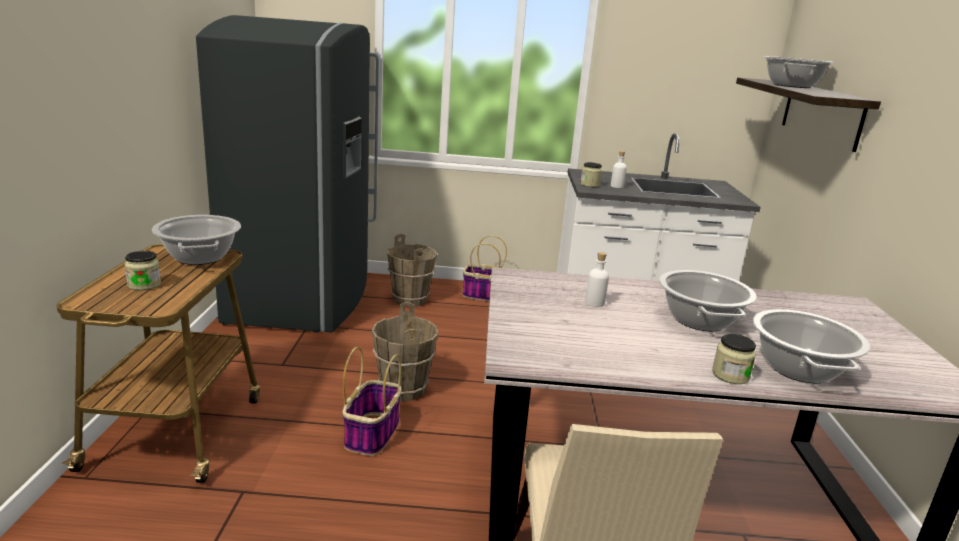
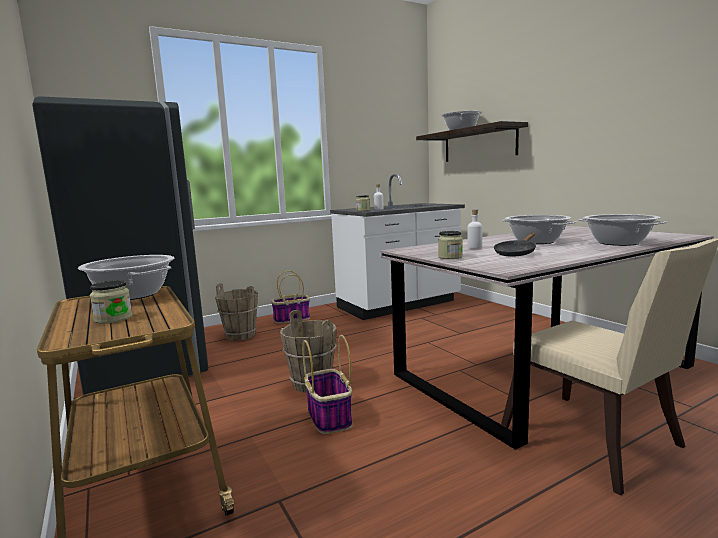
camera: 30 degrees left, 10 degrees down
jar [712,334,756,384] -> jar moved to [438,231,463,259]
none -> black frying pan [494,233,536,257]

